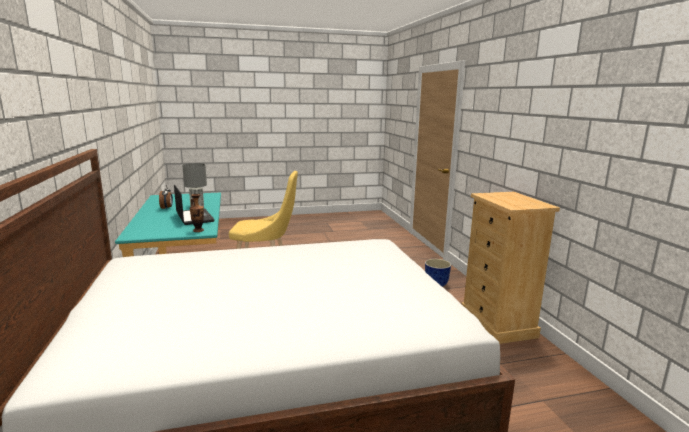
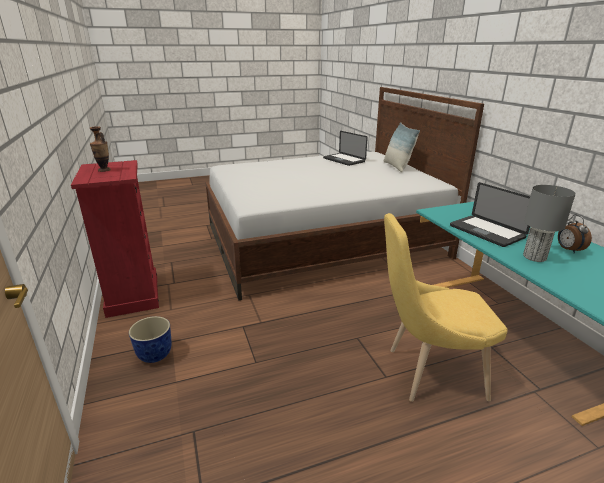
camera: 175 degrees right, 10 degrees up
vase [189,194,204,232] -> vase moved to [90,126,111,172]
beige dresser [461,192,560,344] -> red dresser [71,160,159,318]
none -> laptop [323,131,368,166]
none -> pillow [384,122,420,172]

